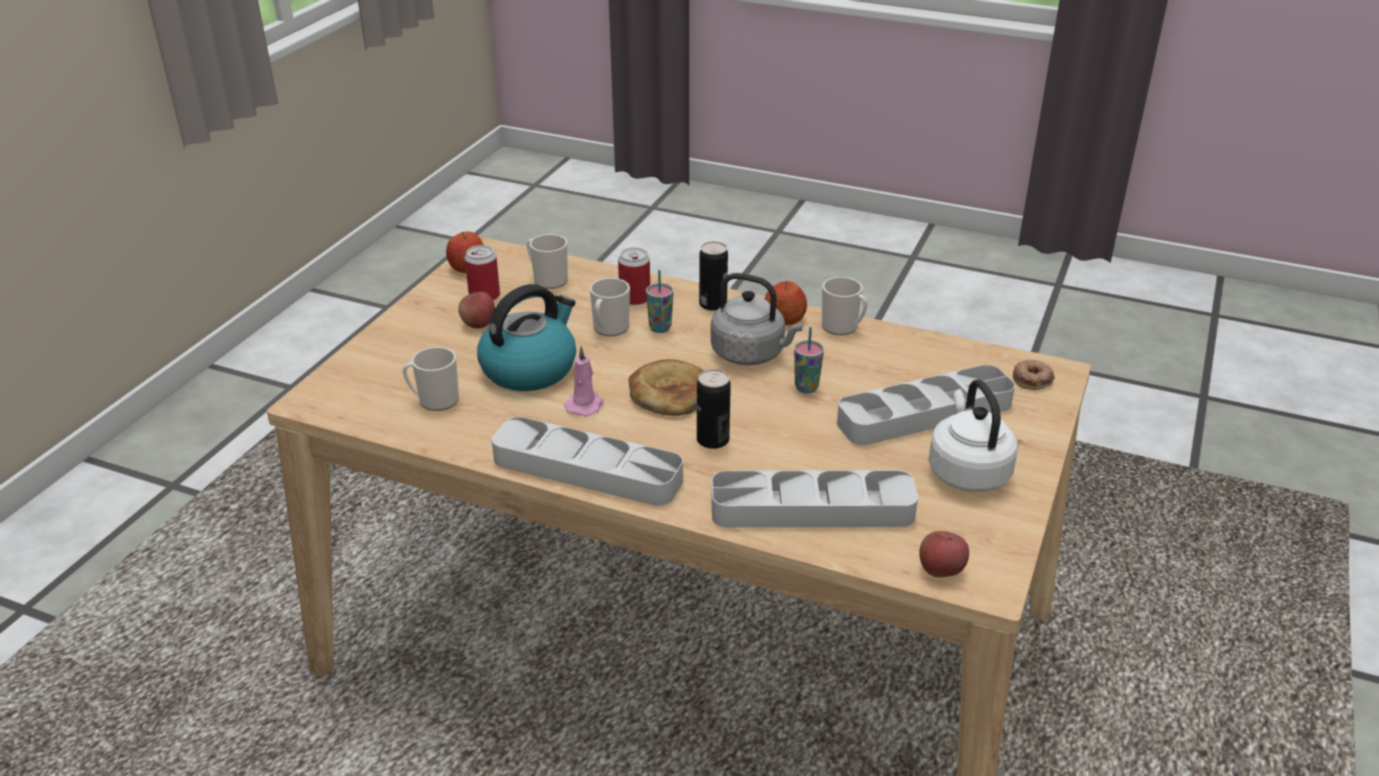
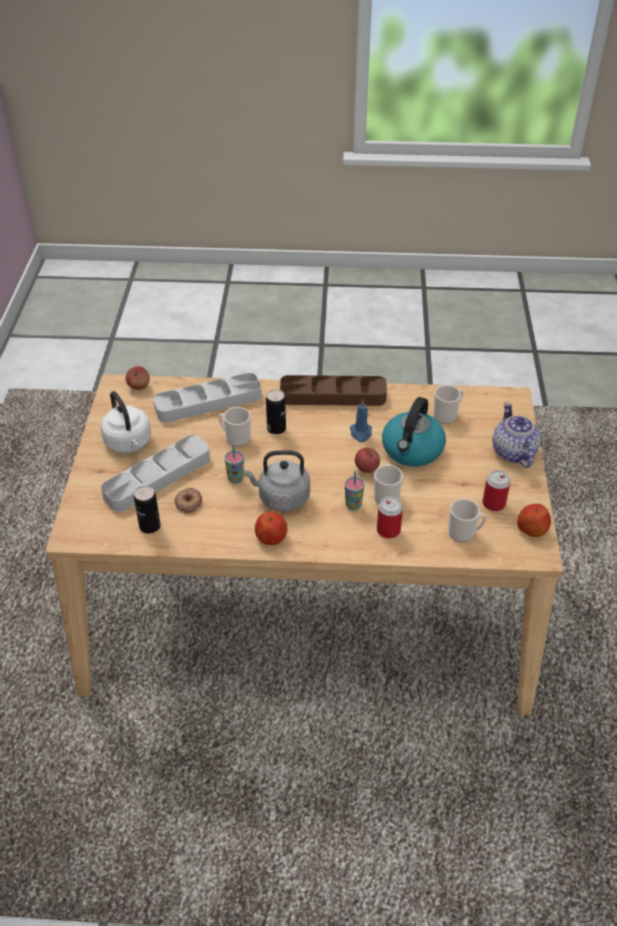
camera: 160 degrees right, 10 degrees up
apple [458,292,495,329] -> apple moved to [355,448,380,473]
grey tray [492,417,683,506] -> brown tray [280,375,387,406]
pink candle [564,345,604,417] -> blue candle [350,399,372,442]
bread [628,359,704,416] -> none
can [699,241,728,311] -> can moved to [134,486,161,534]
mug [822,277,868,335] -> mug moved to [219,407,251,447]
donut [1013,360,1054,390] -> donut moved to [175,488,202,513]
none -> teapot [492,402,541,468]

